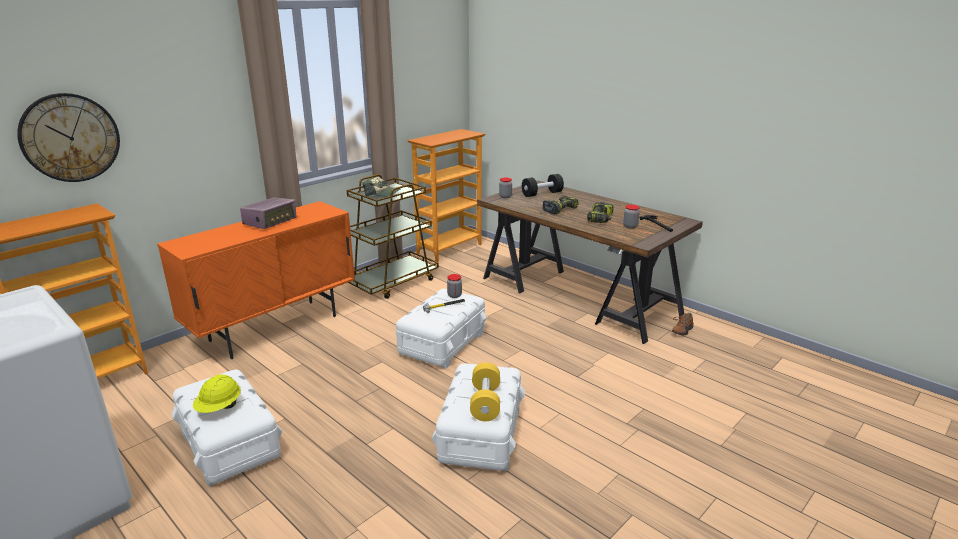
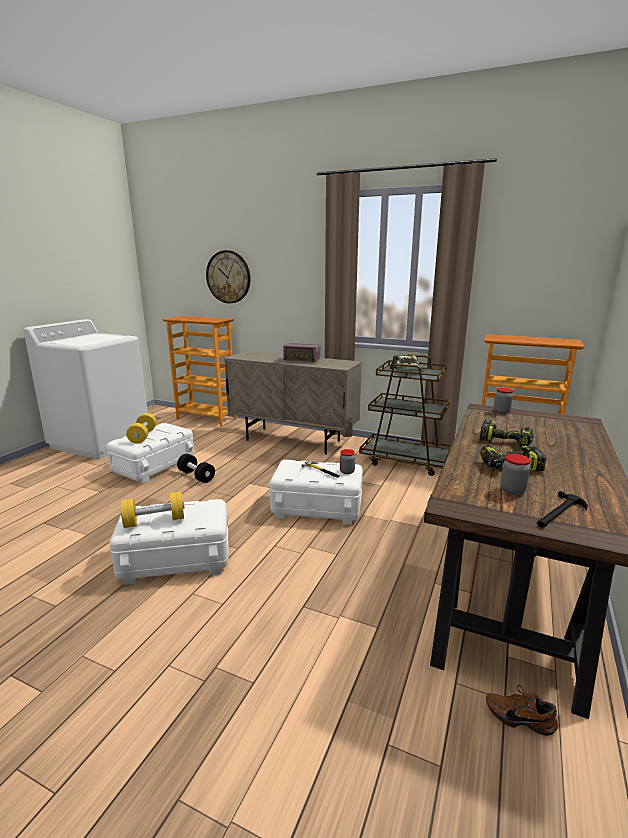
camera: 70 degrees right, 5 degrees down
orange cabinet [157,201,355,359] -> beige cabinet [224,351,362,455]
yellow hard hat [193,375,241,413] -> yellow dumbbell [126,413,157,444]
black dumbbell [522,174,564,197] -> black dumbbell moved to [177,454,215,483]

